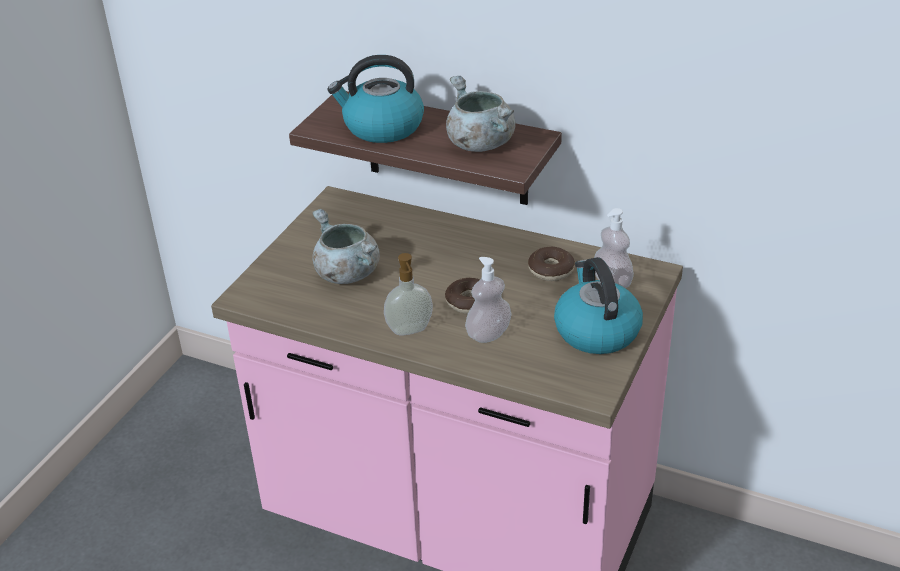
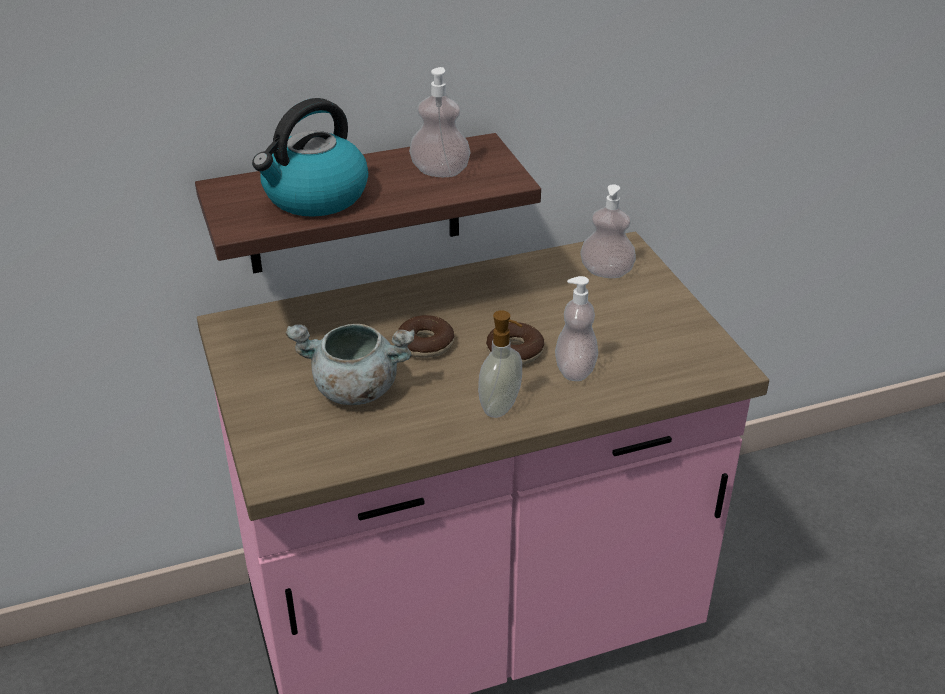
camera: 45 degrees left, 0 degrees up
grey cooking pot [446,76,516,152] -> soap dispenser [409,67,471,177]
donut [528,247,575,281] -> donut moved to [398,315,454,358]
kettle [554,257,643,354] -> none

